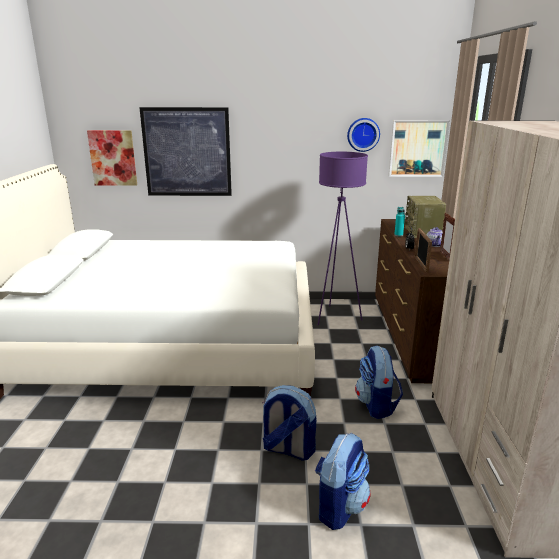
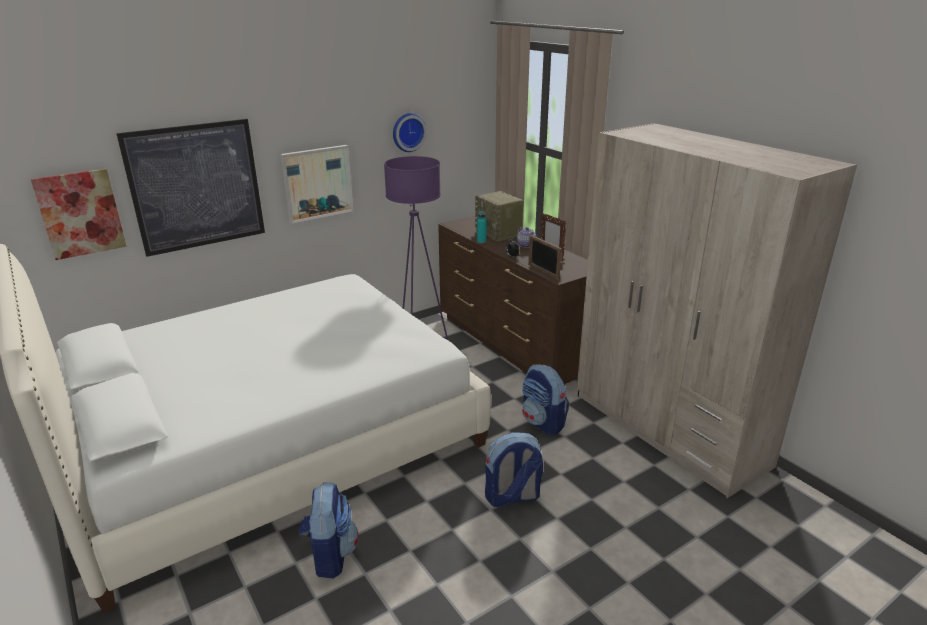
camera: 35 degrees left, 5 degrees up
backpack [315,433,370,530] -> backpack moved to [299,482,358,579]
picture [388,120,450,177] -> picture moved to [280,145,354,224]

